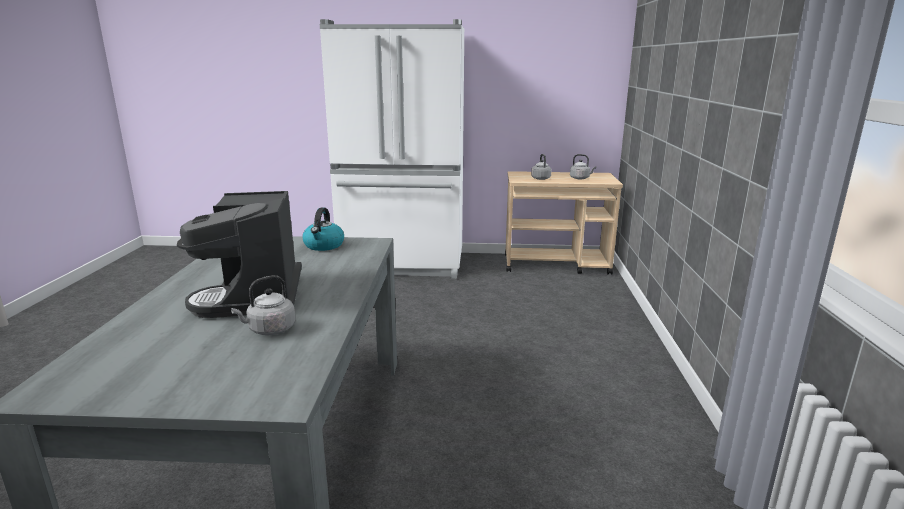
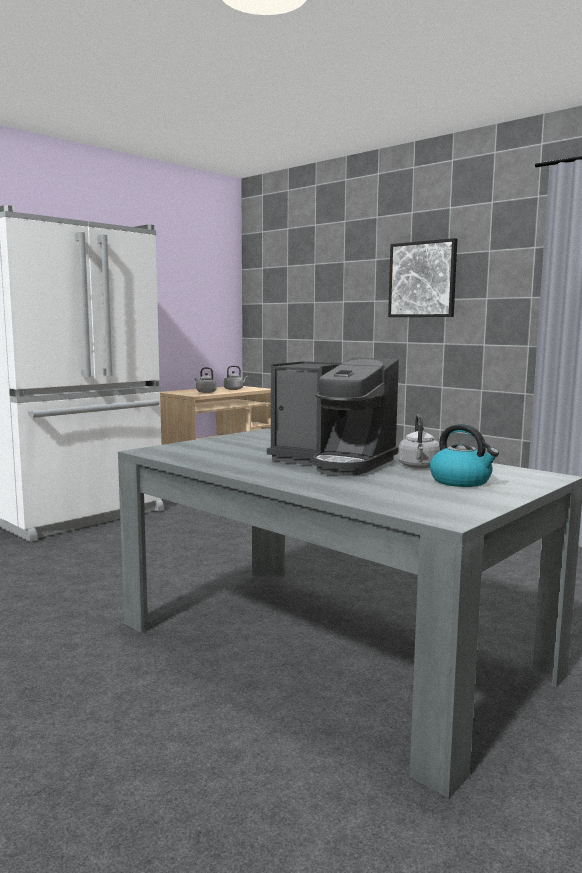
camera: 50 degrees left, 10 degrees down
kettle [302,208,344,251] -> kettle moved to [430,424,499,487]
none -> picture [388,238,457,317]

